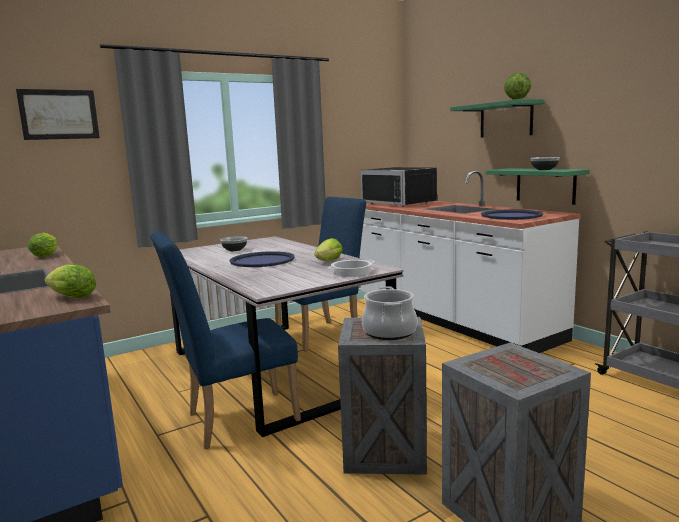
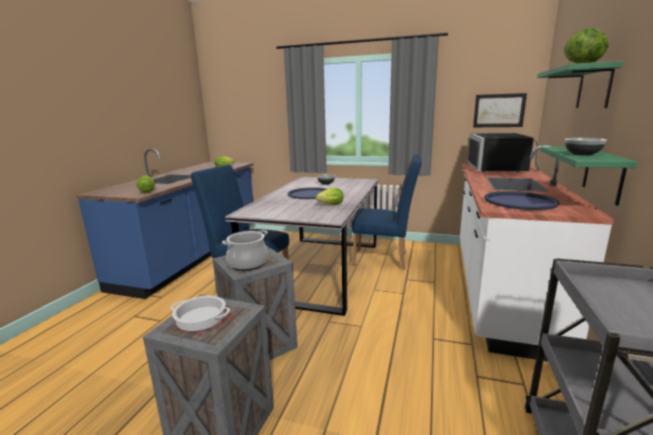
camera: 50 degrees right, 5 degrees up
picture [16,89,100,140] -> picture moved to [473,93,527,127]
cooking pot [328,260,375,277] -> cooking pot moved to [170,296,230,331]

